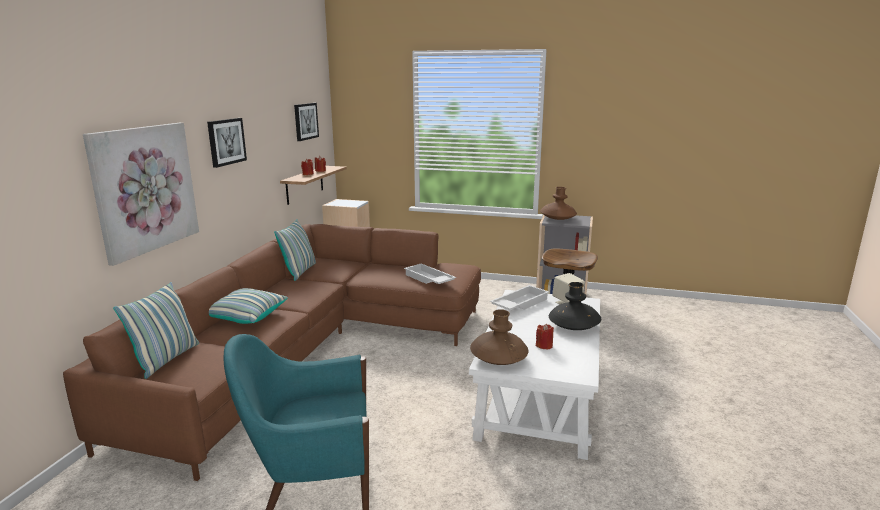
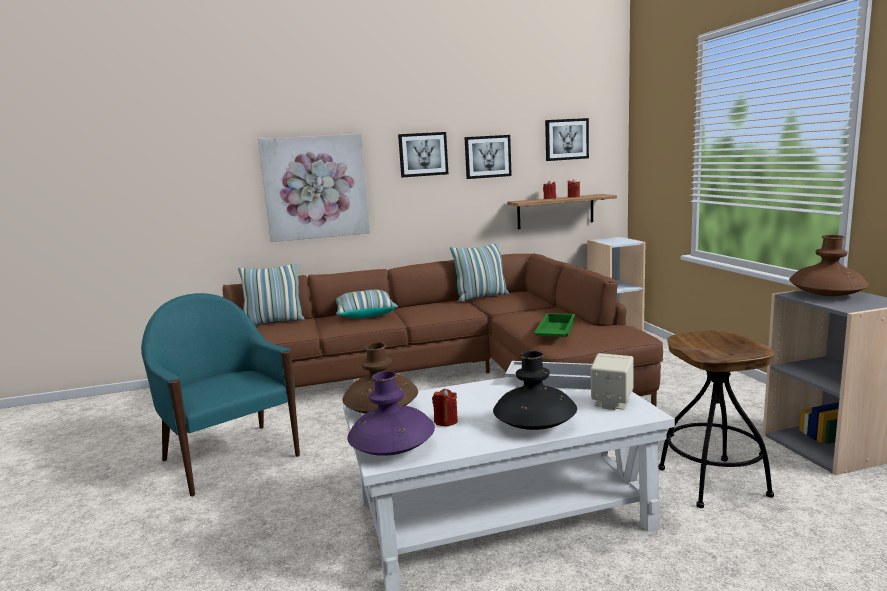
camera: 60 degrees right, 5 degrees down
white tray [404,263,456,284] -> green tray [534,313,575,337]
none -> purple vase [347,371,435,456]
none -> picture [464,135,512,179]

